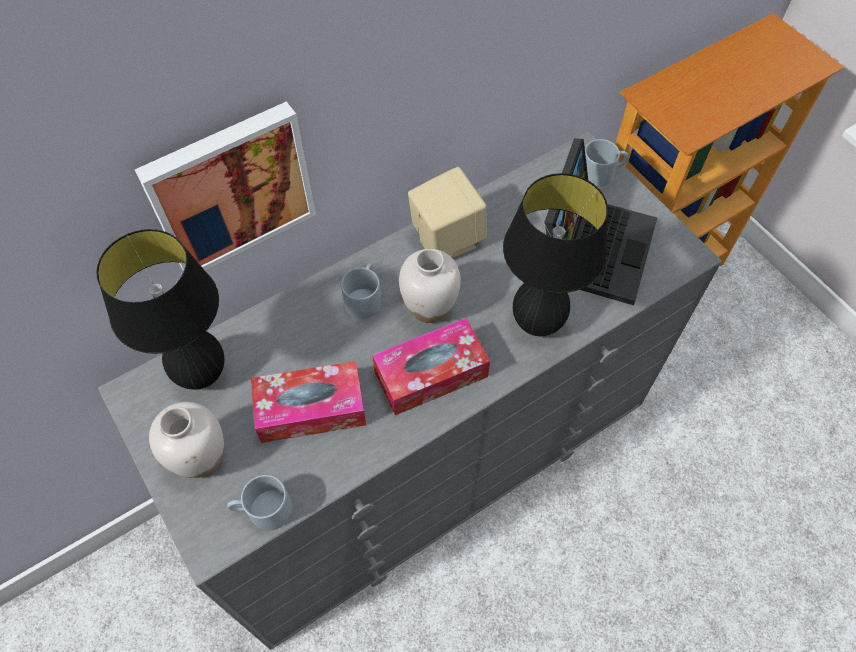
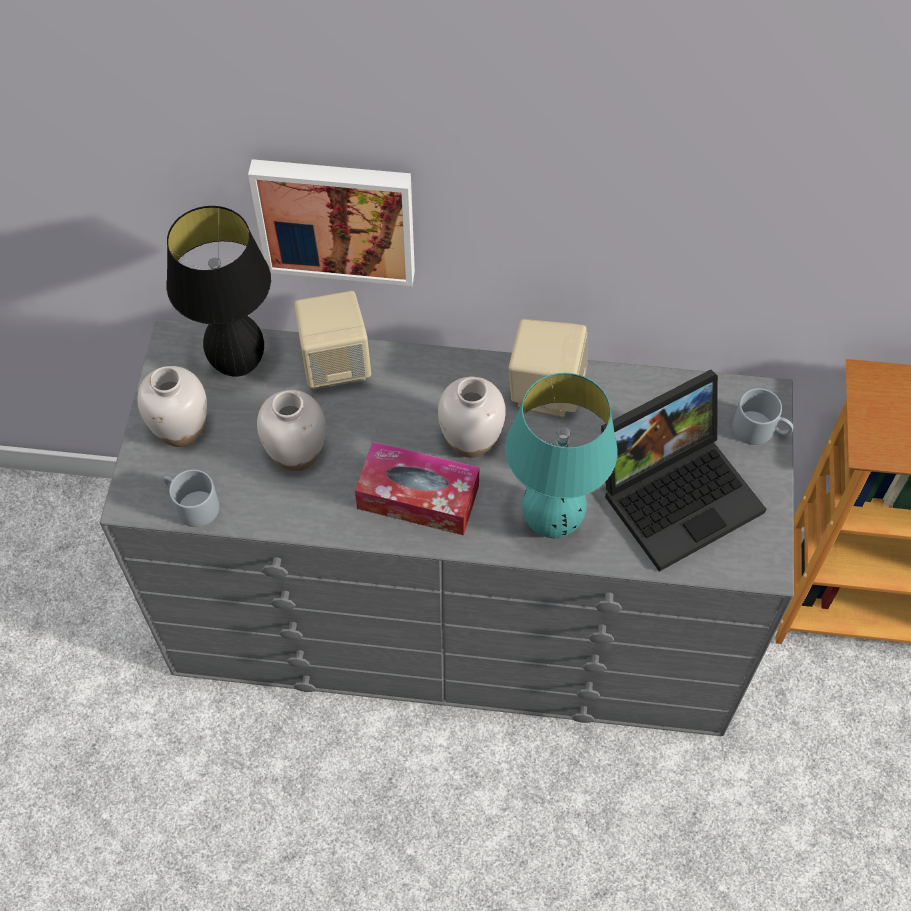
camera: 40 degrees right, 0 degrees up
tissue box [251,361,366,443] -> white vase [257,390,326,471]
grey mug [341,264,381,319] -> none
black table lamp [503,173,608,336] -> turquoise table lamp [505,373,618,538]
none -> beige speaker [294,291,371,389]

